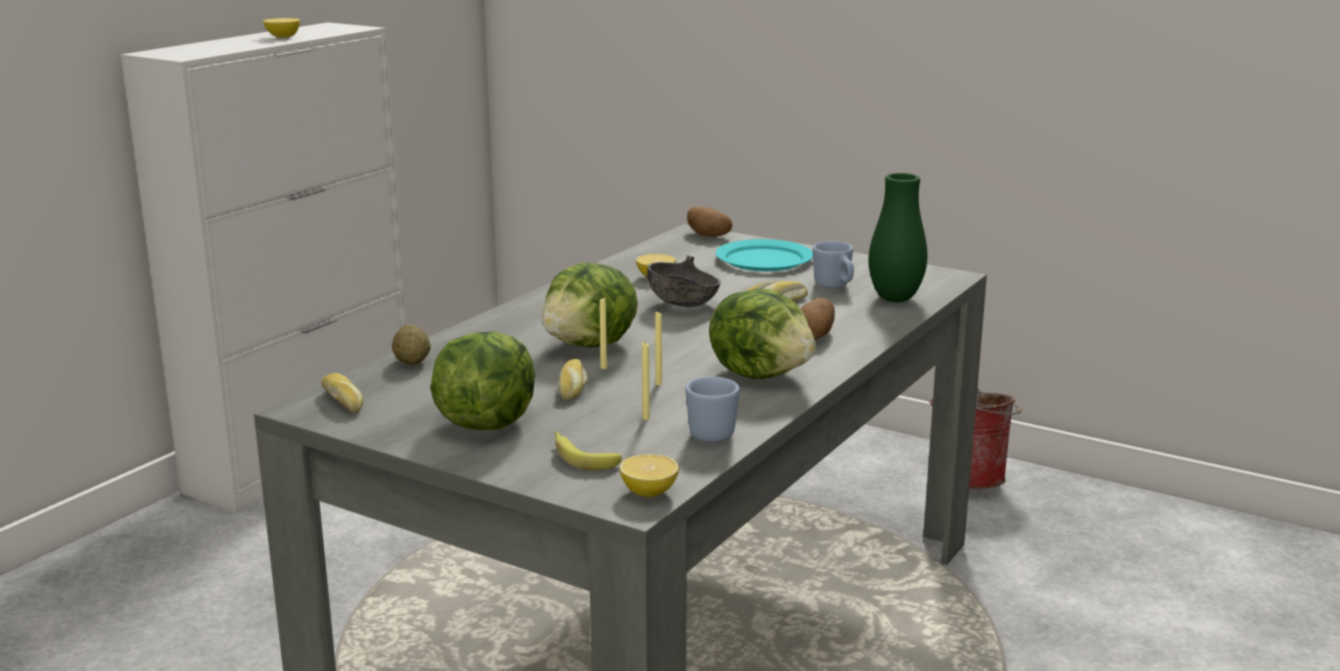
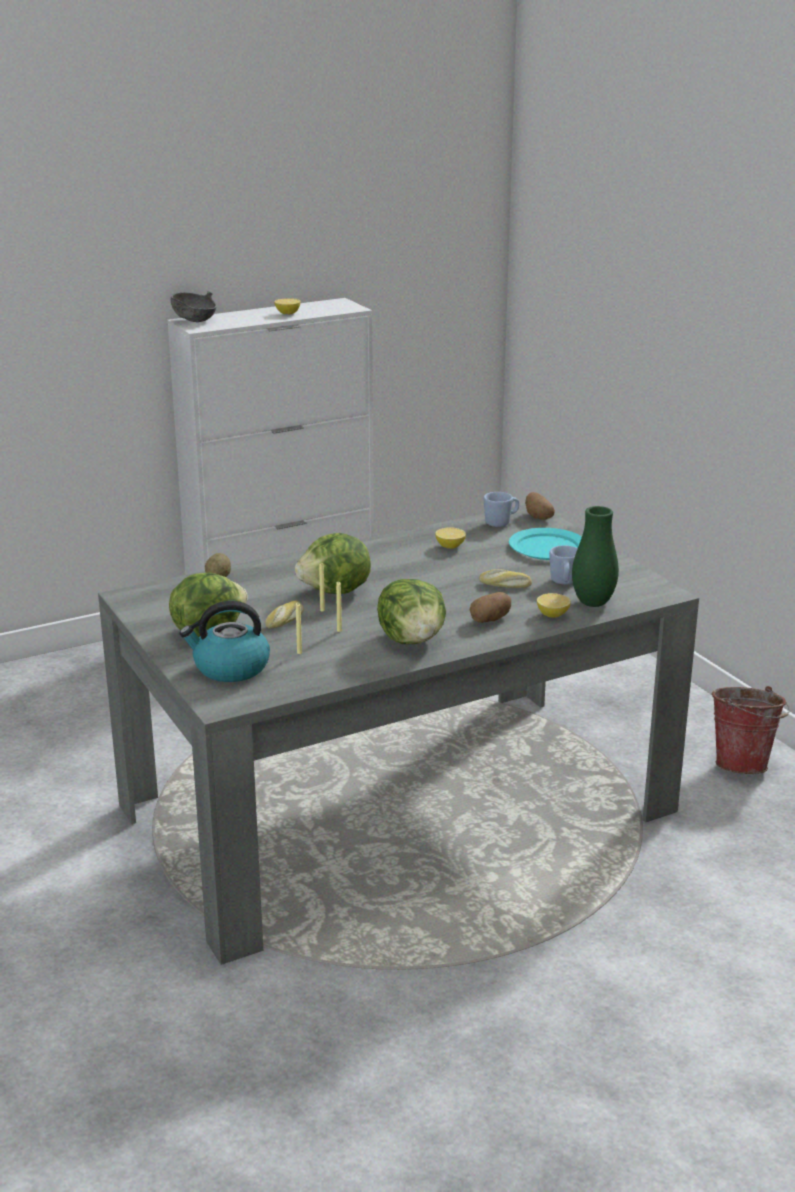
camera: 30 degrees right, 5 degrees up
bread [321,373,364,413] -> none
banana [554,432,622,470] -> kettle [180,601,270,682]
lemon [620,454,679,497] -> lemon moved to [537,593,571,618]
grey bowl [647,255,721,307] -> grey bowl moved to [171,291,217,322]
blue mug [685,377,740,442] -> blue mug moved to [484,492,519,527]

